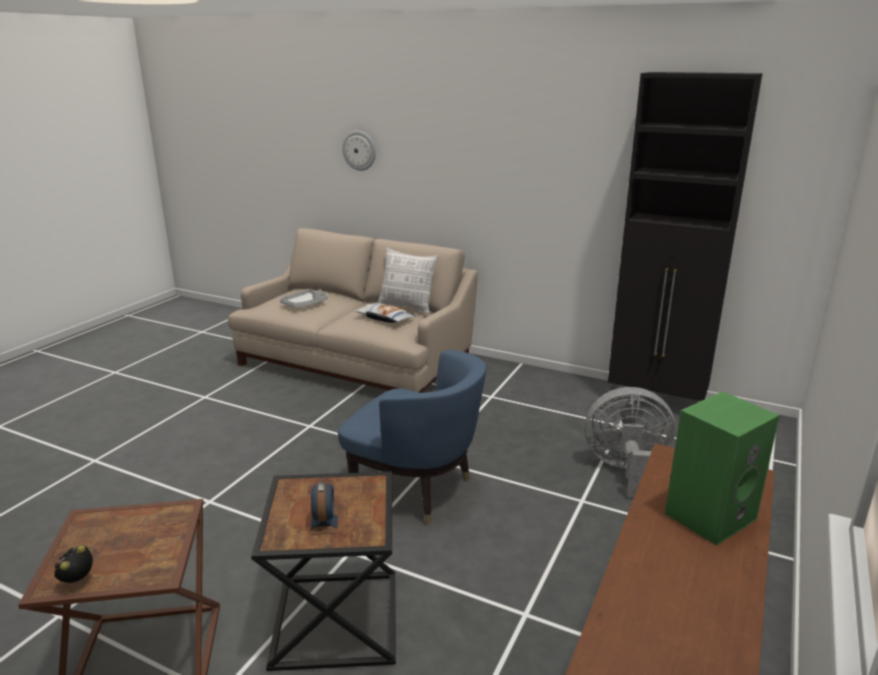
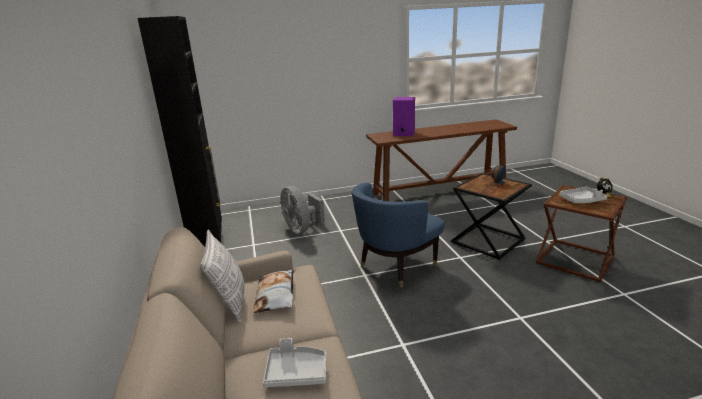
camera: 130 degrees left, 0 degrees up
blue armchair [338,350,487,525] -> blue armchair turned 120 degrees counterclockwise [352,183,445,287]
wall clock [342,131,376,171] -> none
green speaker [665,391,780,546] -> purple speaker [393,97,415,136]
none -> grey tray [559,187,608,203]

